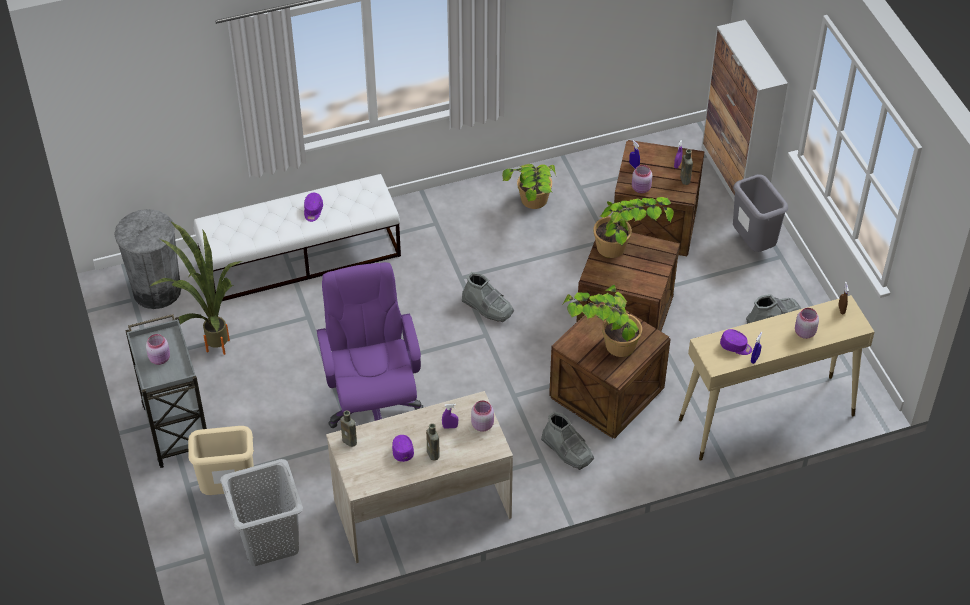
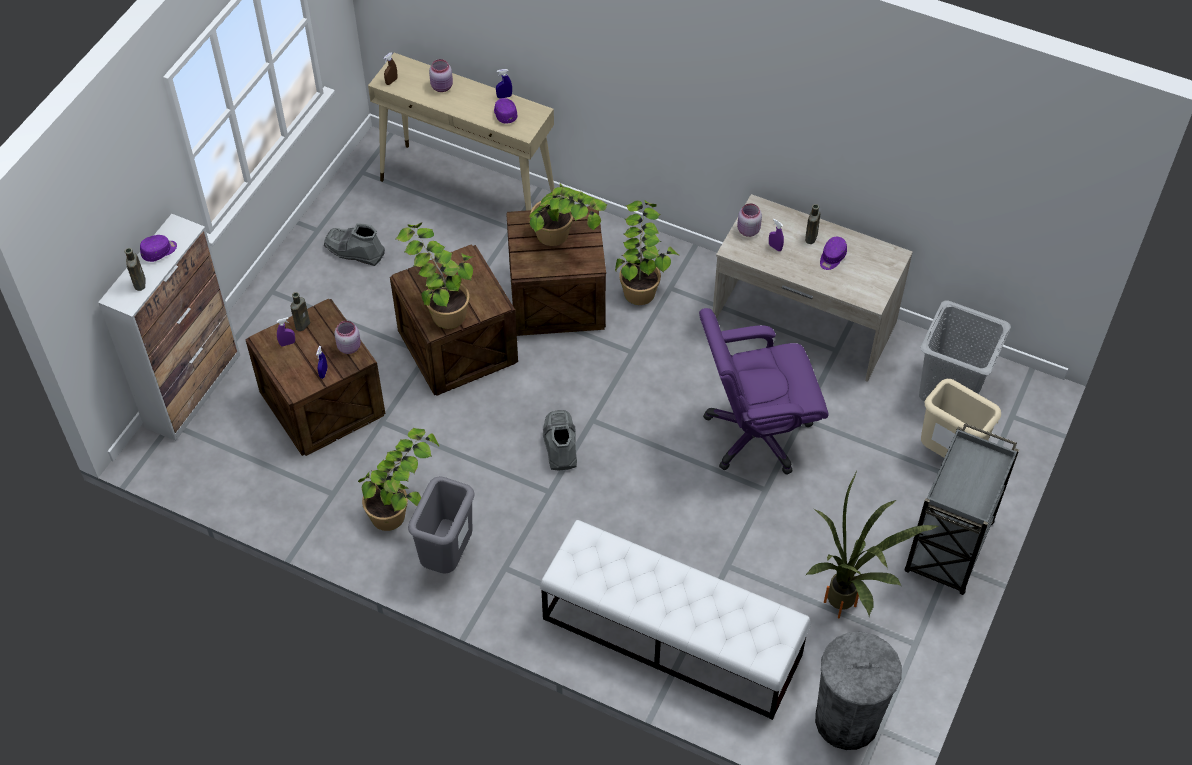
camera: 135 degrees left, 5 degrees up
pink jar [146,334,170,365] -> none
purple cap [304,193,323,222] -> purple cap moved to [140,235,177,262]
purple office chair [317,262,423,428] -> purple office chair turned 45 degrees clockwise [699,308,829,475]
brown bottle [340,411,357,447] -> brown bottle moved to [125,248,145,291]
grey boot [541,411,594,470] -> potted plant [615,200,680,305]
grey trash can [733,174,788,252] -> grey trash can moved to [408,476,475,574]

